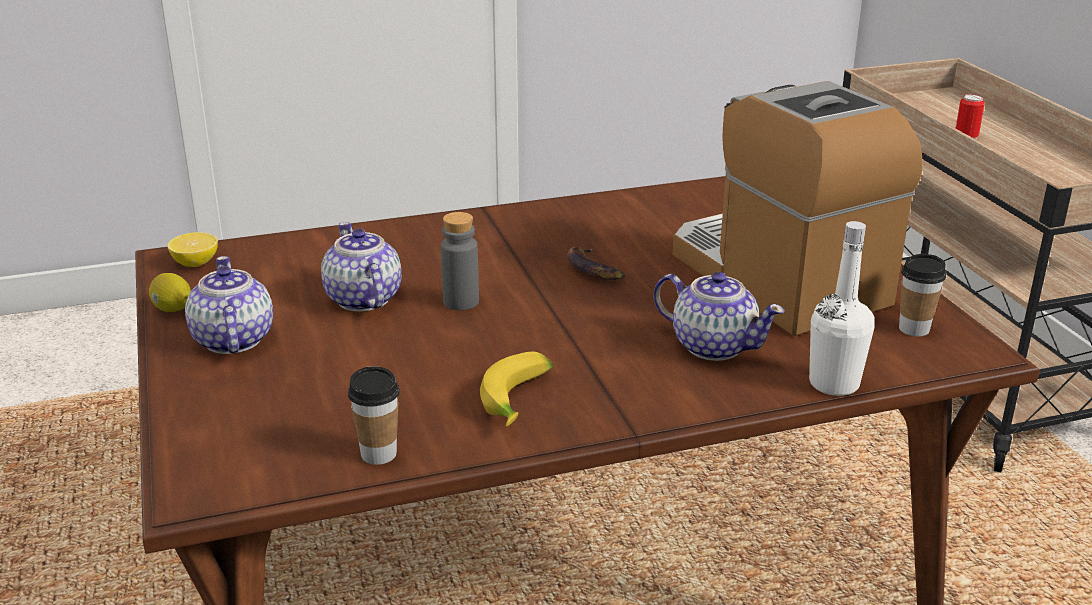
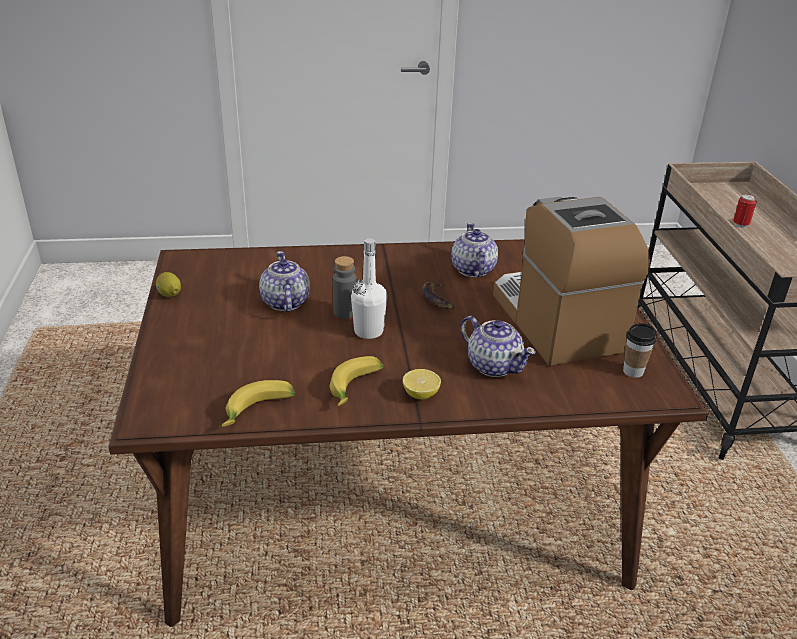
camera: 10 degrees right, 5 degrees up
lemon [167,232,218,267] -> lemon moved to [403,369,441,399]
teapot [185,256,273,354] -> teapot moved to [451,223,498,277]
cup [348,367,400,465] -> banana [221,380,295,427]
white bottle [809,221,875,396] -> white bottle moved to [351,238,387,339]

